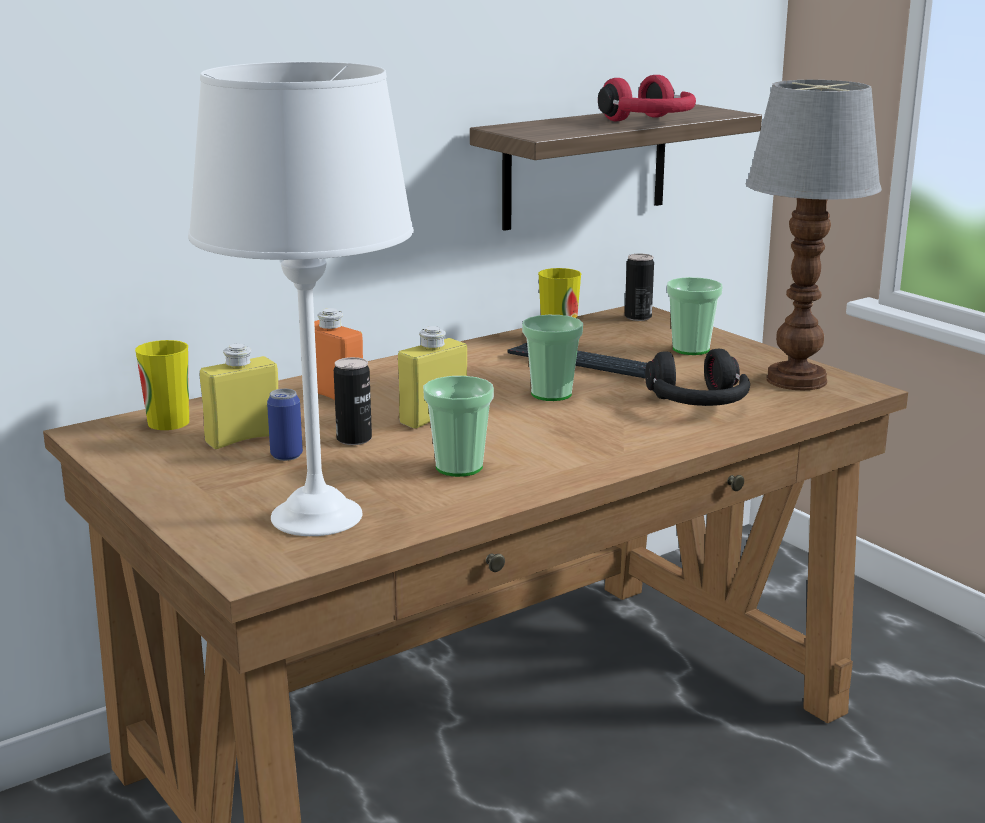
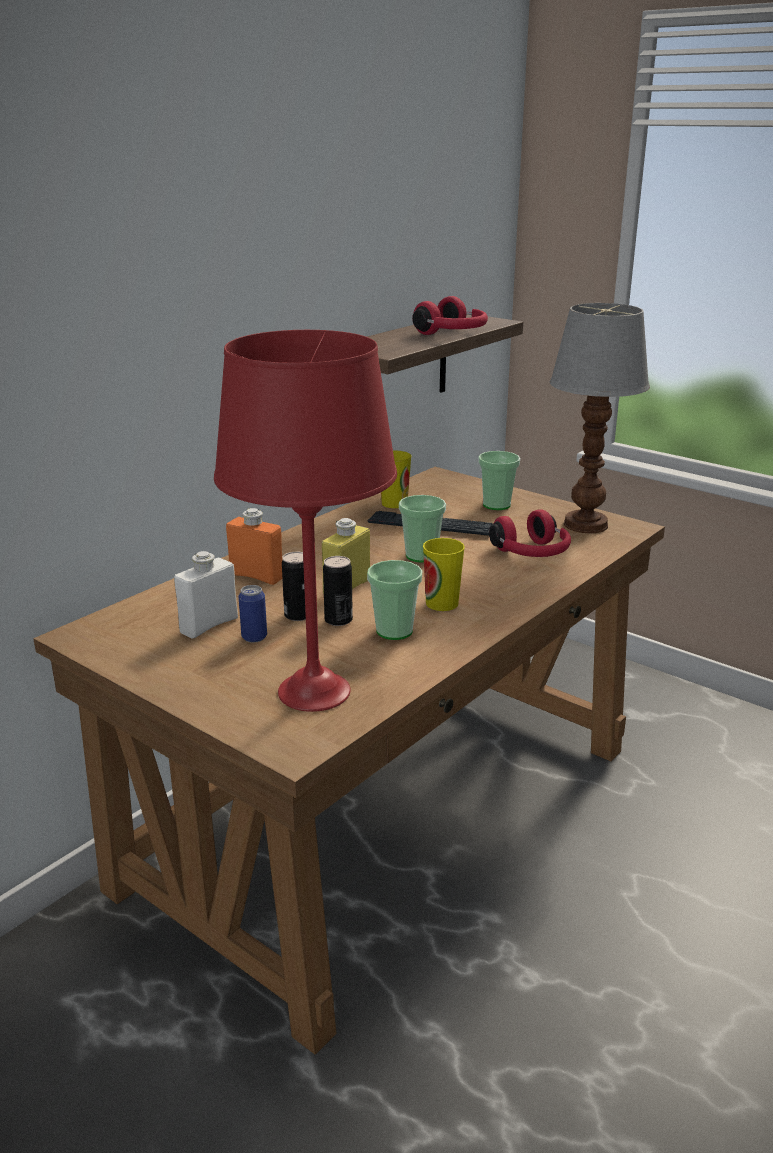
camera: 15 degrees left, 5 degrees up
cup [135,340,189,430] -> cup moved to [423,538,465,611]
white table lamp [188,62,414,536] -> red table lamp [214,330,397,712]
yellow bottle [200,344,278,449] -> white bottle [174,551,238,639]
can [625,254,654,321] -> can moved to [323,556,353,626]
black headphones [645,349,750,406] -> red headphones [489,510,571,557]

